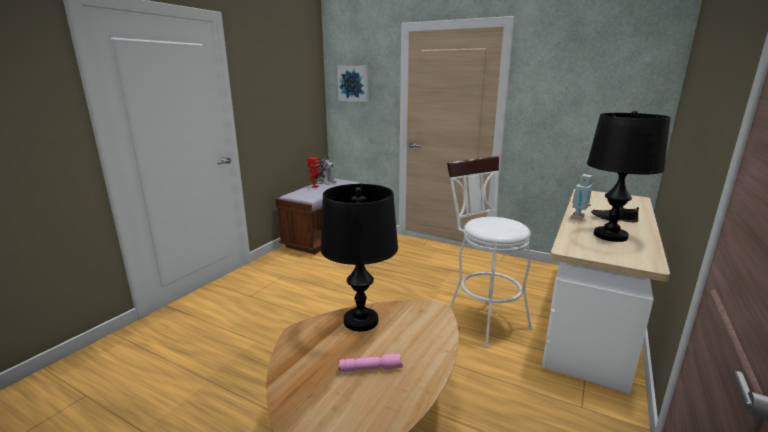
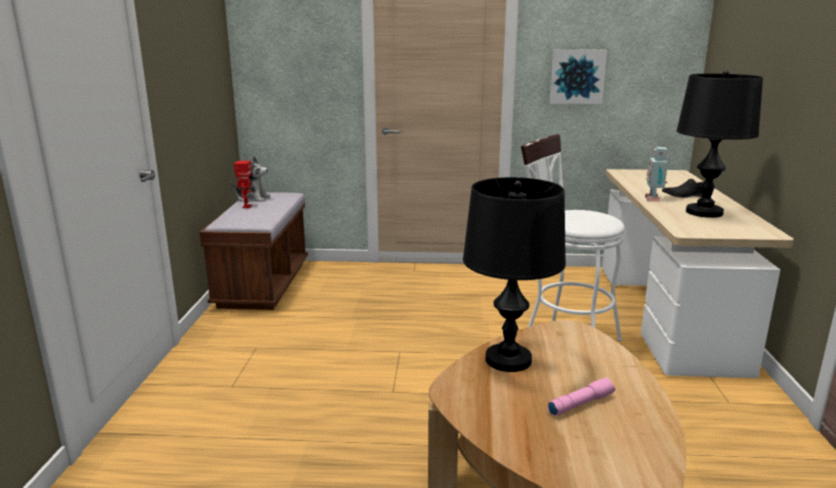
camera: 25 degrees left, 0 degrees up
picture [337,66,369,102] -> picture moved to [549,50,607,104]

